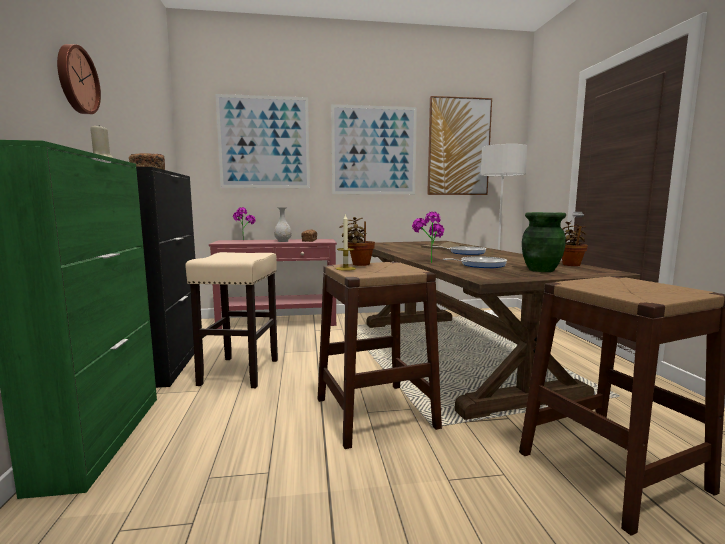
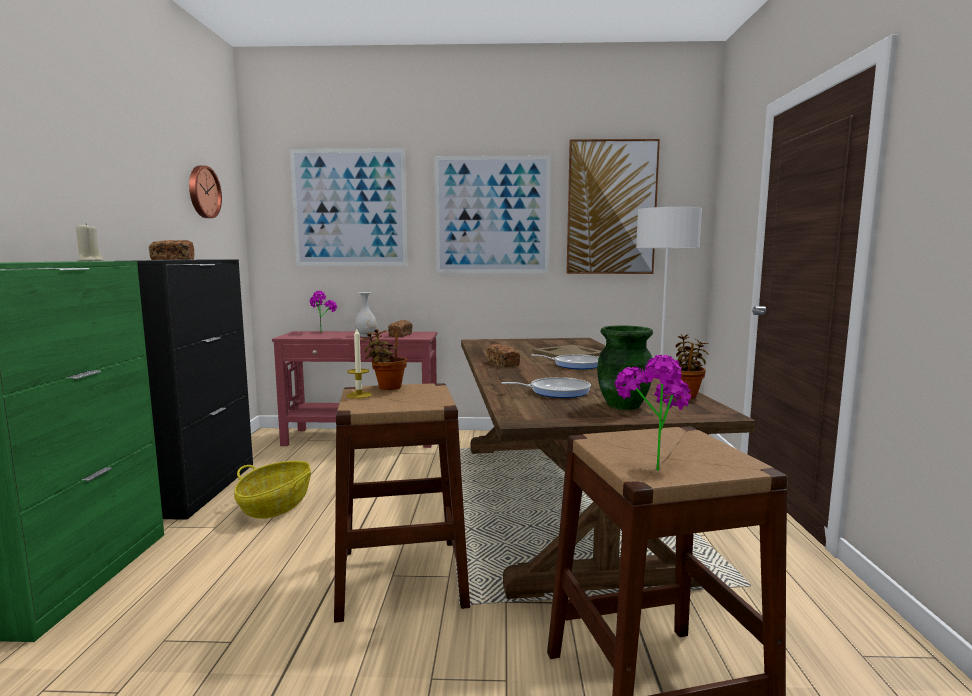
camera: 10 degrees right, 0 degrees up
wall clock [57,44,101,114] -> wall clock moved to [189,166,222,218]
beige stool [185,252,278,388] -> basket [234,461,311,519]
potted plant [412,212,444,263] -> potted plant moved to [615,355,691,471]
none -> bread [487,344,520,367]

